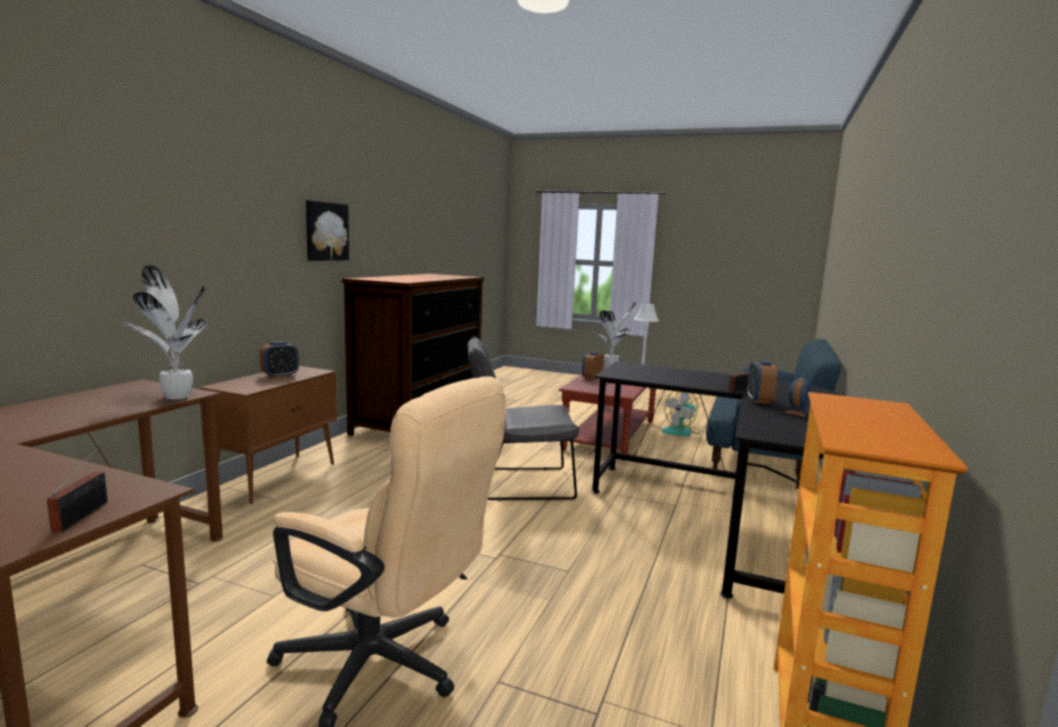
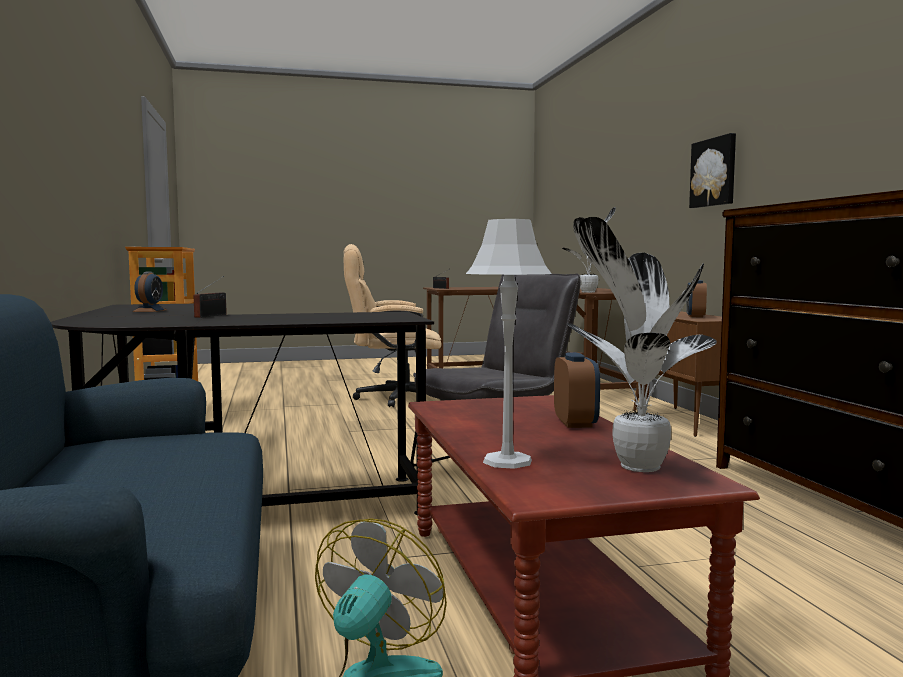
camera: 145 degrees right, 5 degrees down
picture [306,200,349,261] -> picture moved to [689,133,736,208]
alarm clock [747,359,777,404] -> none

